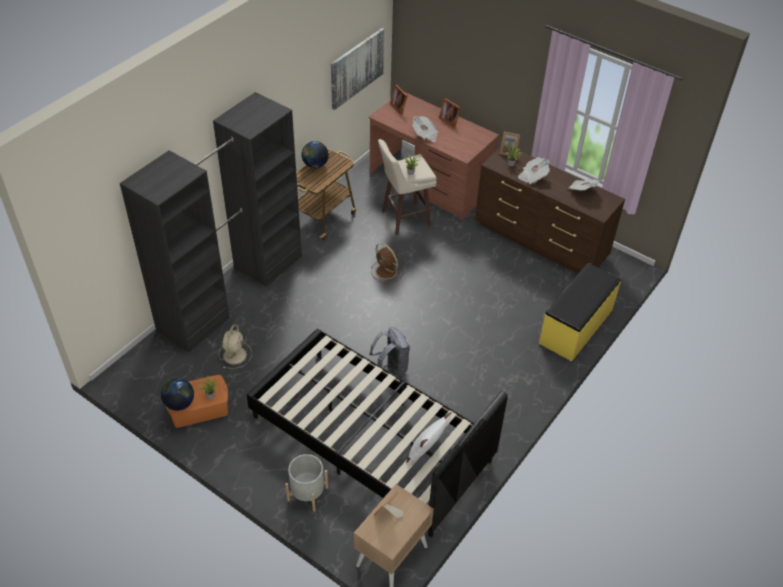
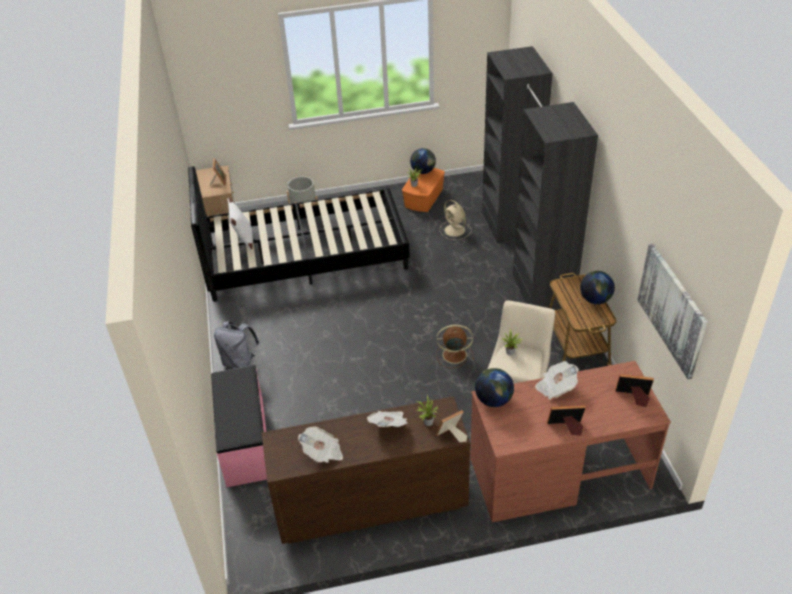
camera: 135 degrees right, 5 degrees down
grey backpack [369,327,410,376] -> grey backpack moved to [214,321,259,369]
yellow bench [539,263,621,361] -> pink bench [211,365,267,487]
none -> globe [475,368,514,407]

